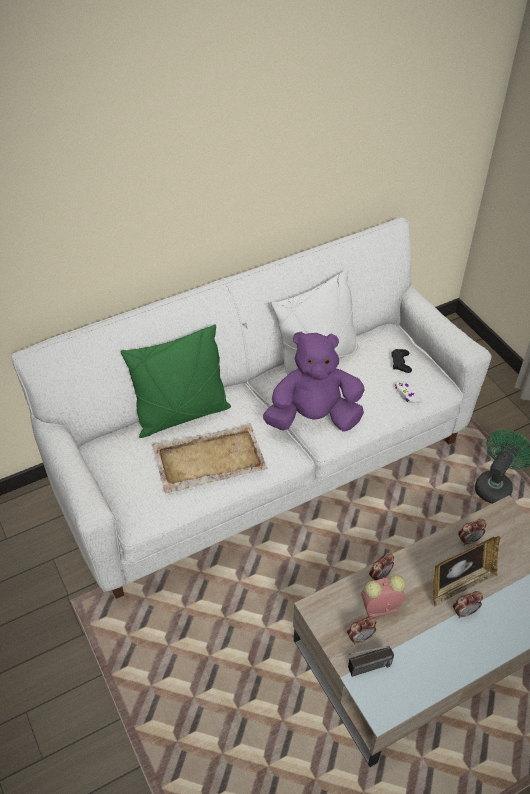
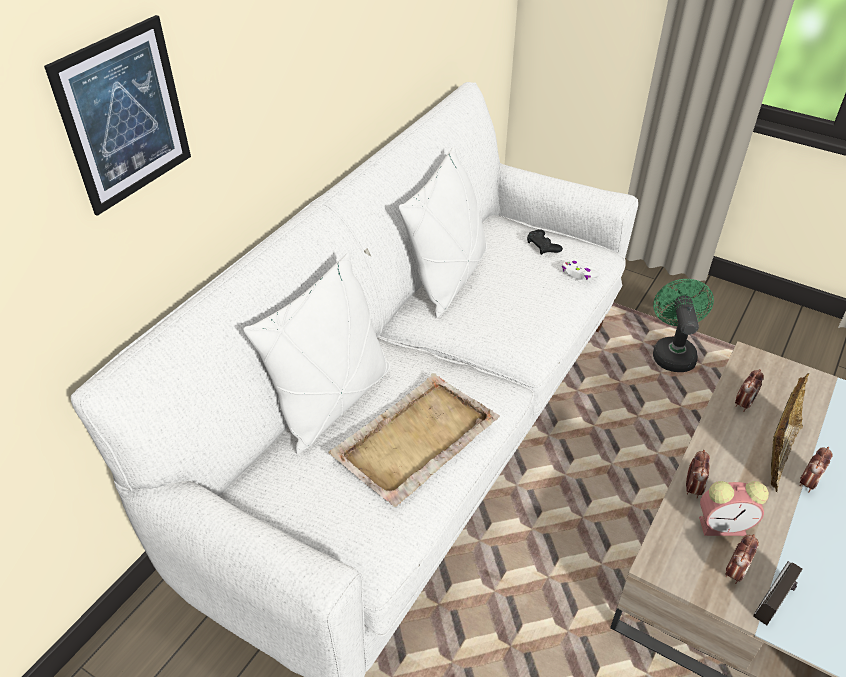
camera: 30 degrees left, 5 degrees down
green pillow [120,324,231,438] -> white pillow [243,253,390,454]
purple plush toy [263,332,364,432] -> none
alarm clock [361,575,405,617] -> alarm clock turned 135 degrees counterclockwise [699,481,769,536]
none -> picture [44,15,191,216]

